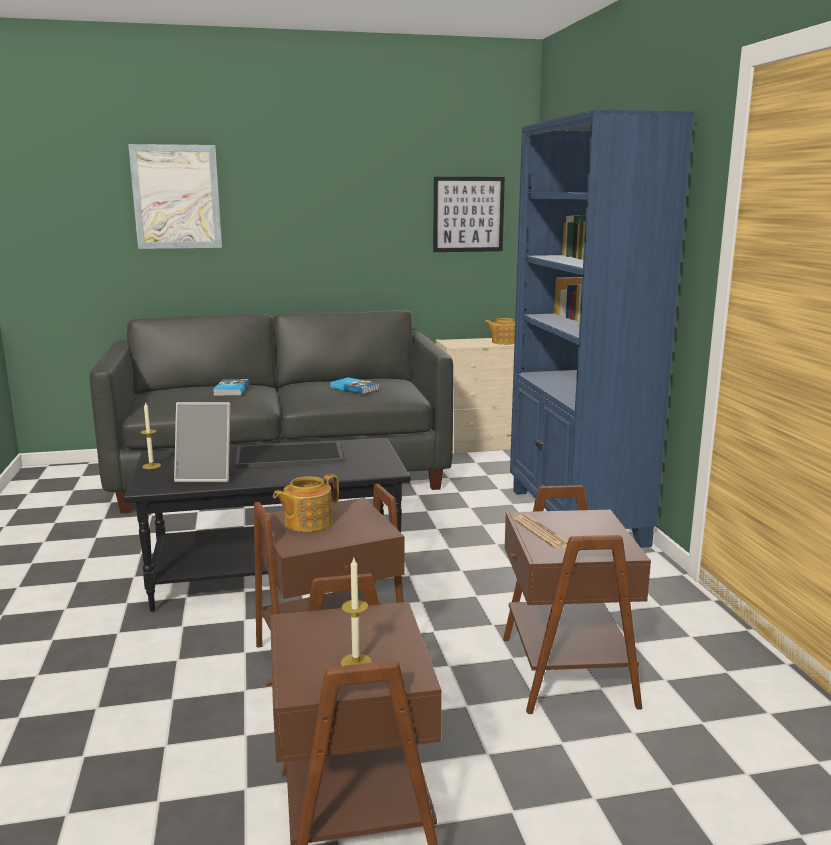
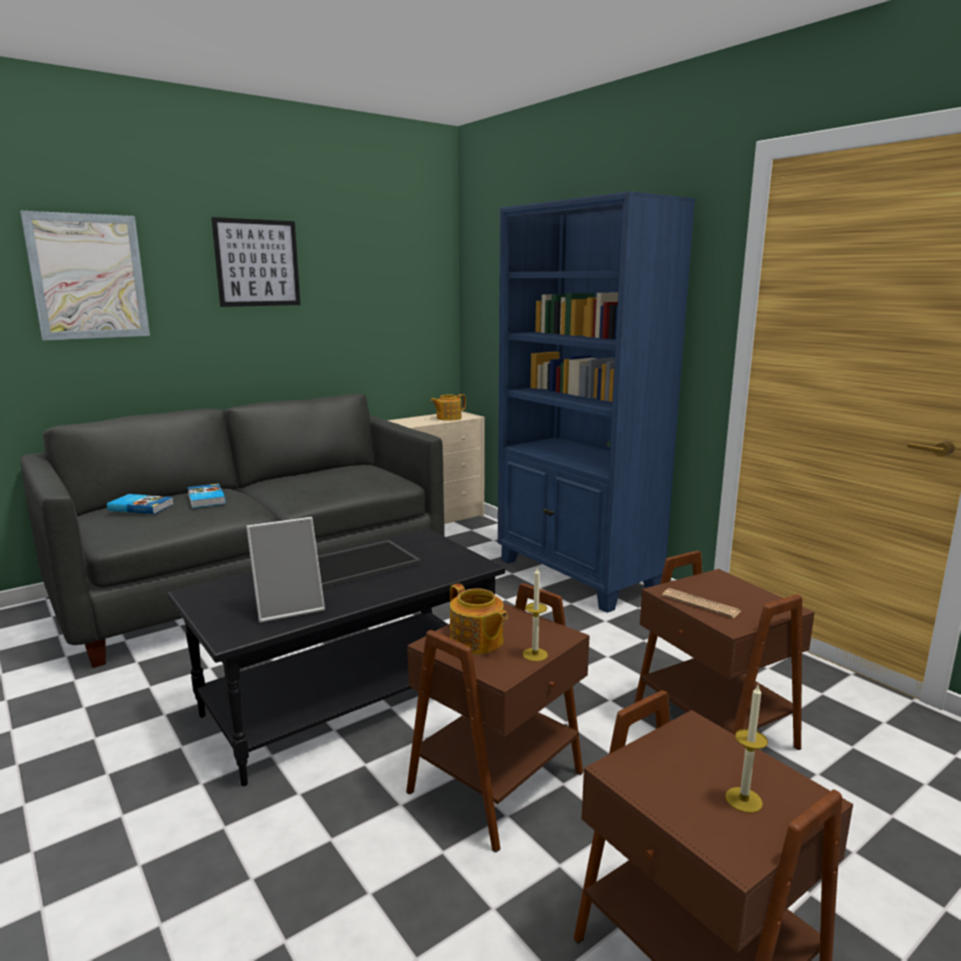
camera: 25 degrees left, 0 degrees up
candle [140,402,161,469] -> candle moved to [523,568,548,662]
teapot [273,474,339,532] -> teapot turned 60 degrees counterclockwise [450,583,508,655]
book [330,377,380,394] -> book moved to [107,494,174,514]
picture [433,177,505,252] -> picture moved to [211,217,300,307]

